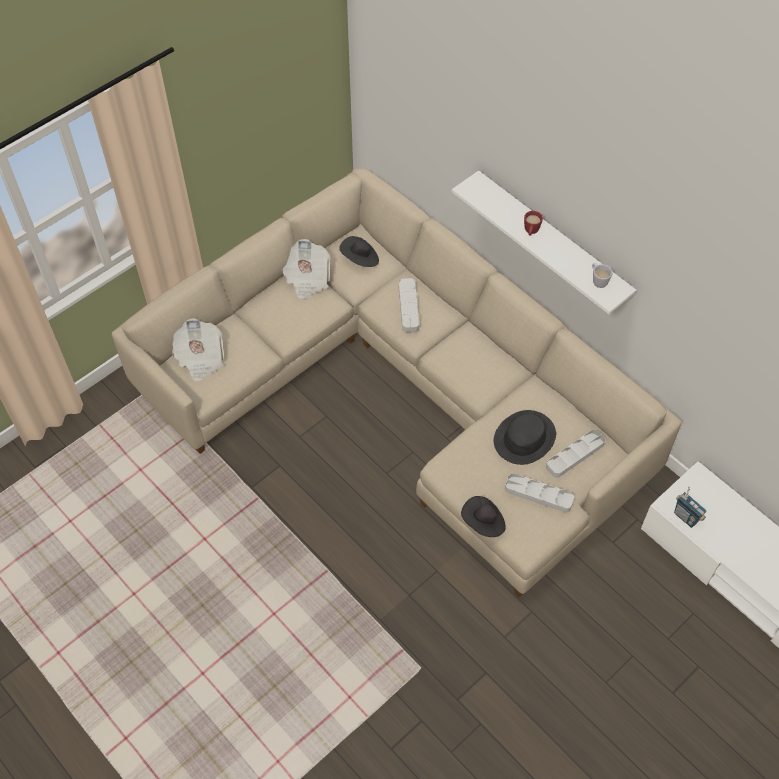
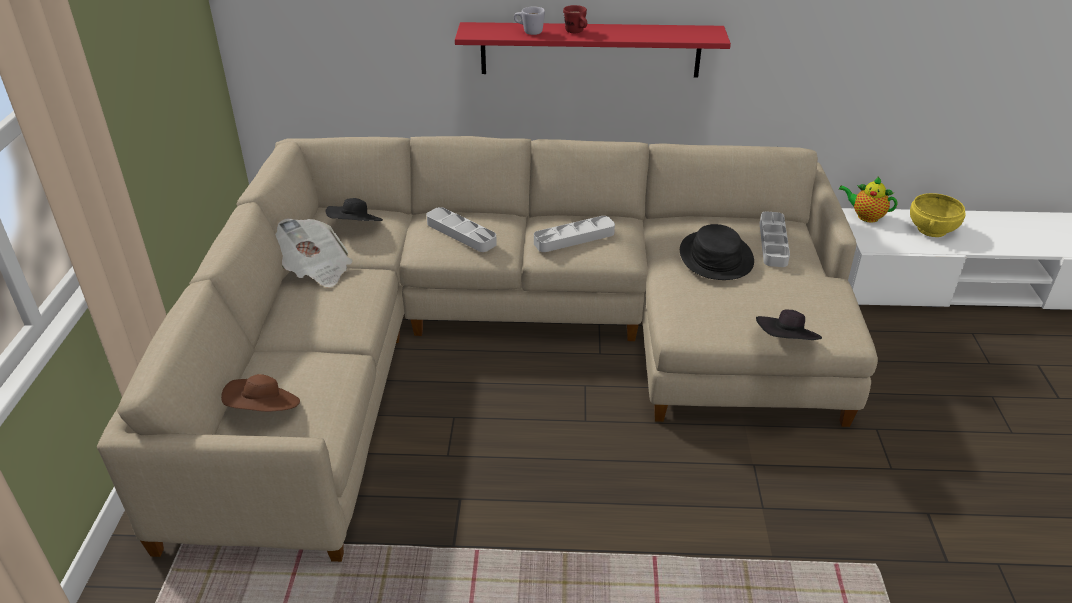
camera: 45 degrees left, 20 degrees down
newspaper [172,318,224,381] -> brown hat [221,374,300,412]
white shelf [452,171,636,314] -> red shelf [455,22,731,77]
grey tray [505,473,574,513] -> grey tray moved to [534,216,615,252]
white mug [592,263,613,288] -> white mug moved to [514,7,545,35]
radio [674,486,707,528] -> none
none -> teapot [839,177,897,223]
none -> yellow bowl [910,193,966,237]

